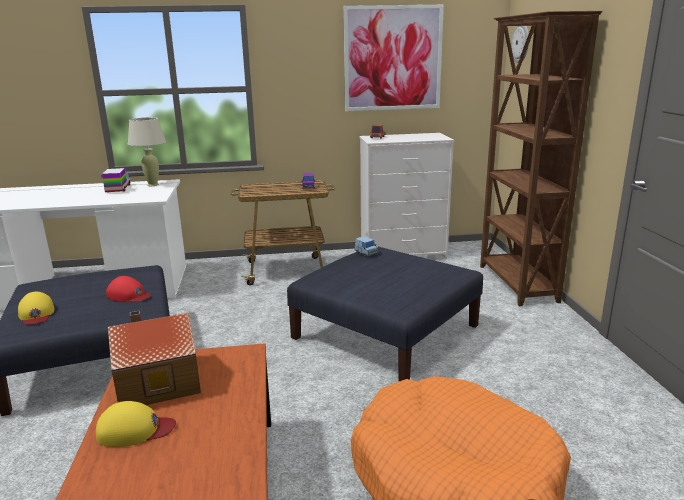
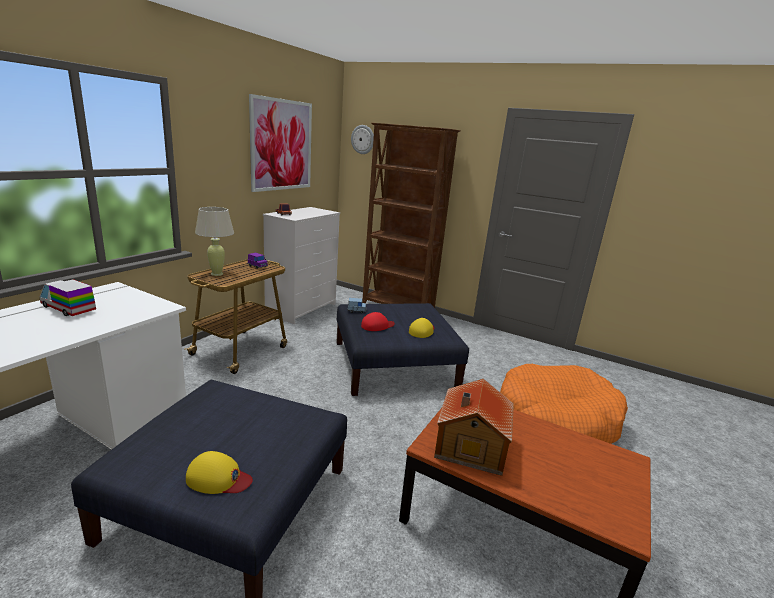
camera: 55 degrees left, 0 degrees up
yellow cap [96,401,176,447] -> yellow cap moved to [409,318,435,338]
red cap [106,276,151,302] -> red cap moved to [361,312,395,331]
beige table lamp [128,117,166,186] -> beige table lamp moved to [195,207,234,276]

